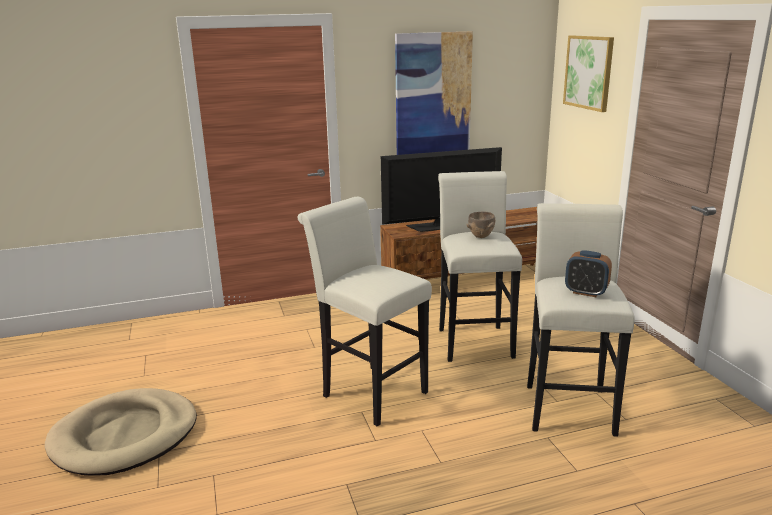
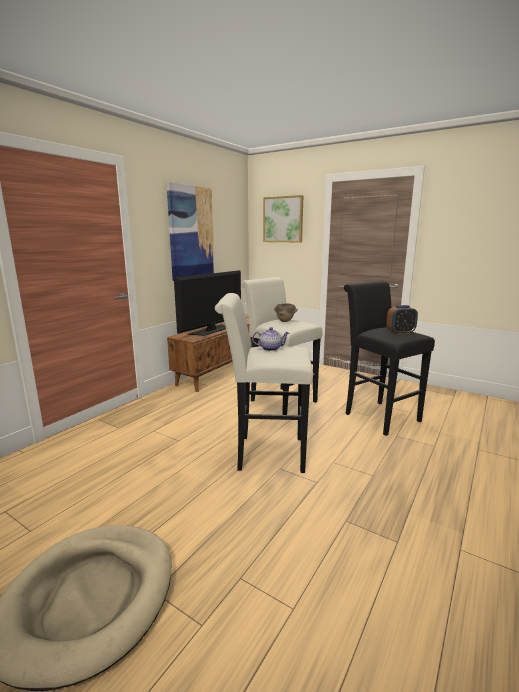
camera: 40 degrees left, 5 degrees down
white stool [527,203,635,437] -> black stool [344,281,435,436]
none -> teapot [252,327,289,351]

